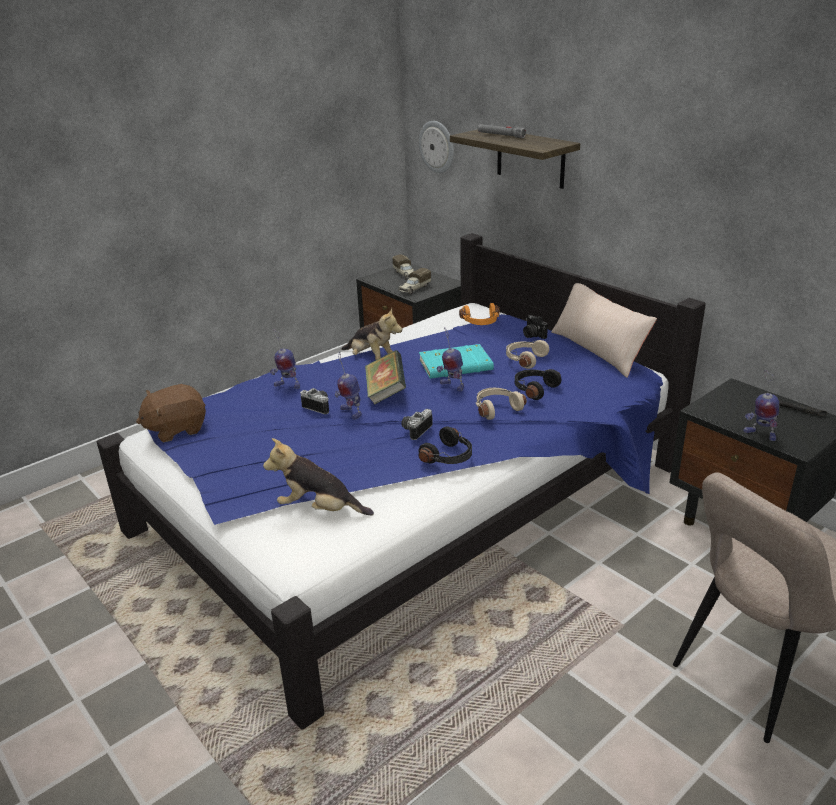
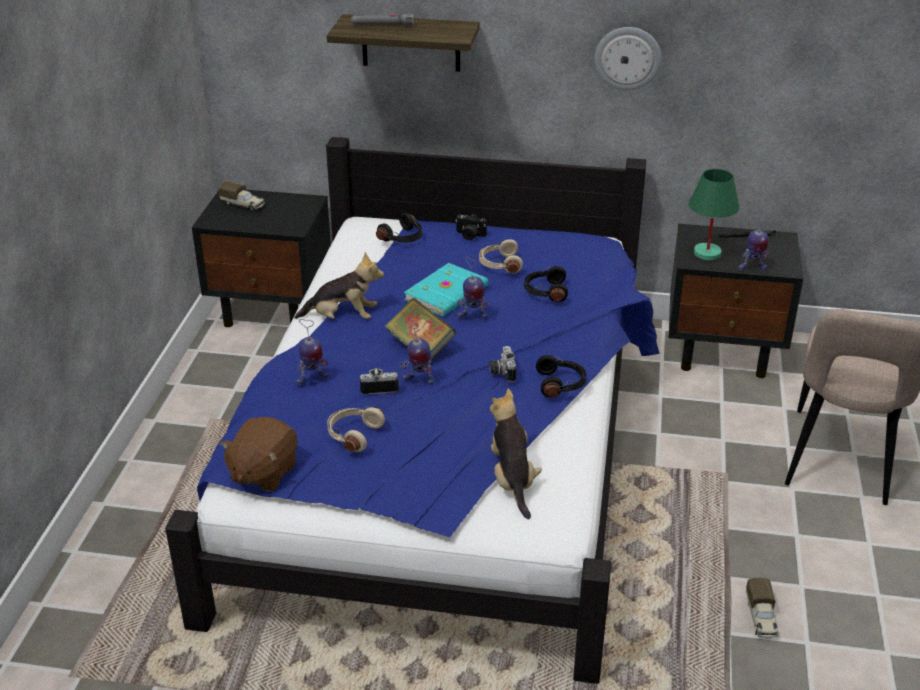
camera: 40 degrees left, 5 degrees up
plush toy [263,438,374,515] -> plush toy turned 105 degrees clockwise [490,389,542,519]
toy truck [399,268,431,294] -> toy truck moved to [746,578,779,638]
wall clock [419,121,454,173] -> wall clock moved to [594,27,662,90]
orange headphones [459,303,500,325] -> black headphones [376,213,422,243]
beige headphones [475,388,527,420] -> beige headphones moved to [327,407,385,452]
beige pillow [551,283,657,378] -> none
none -> green table lamp [689,169,739,260]

